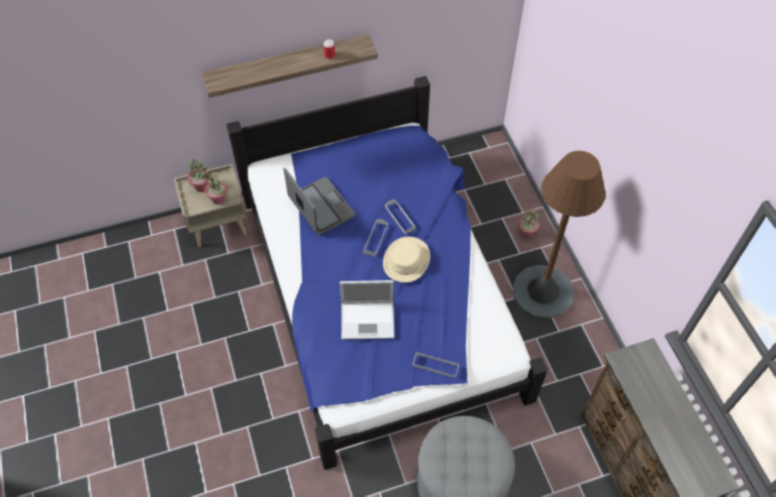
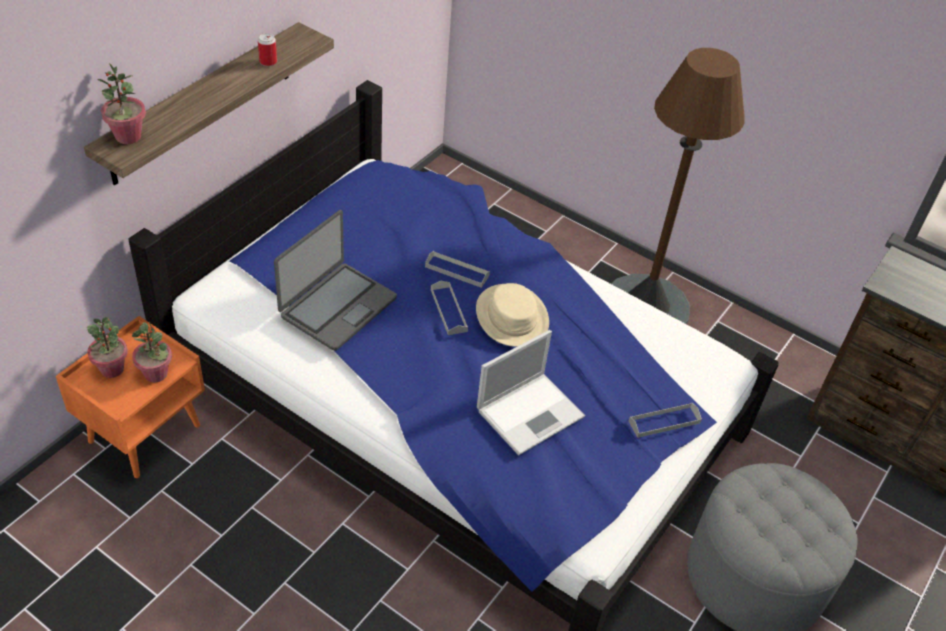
camera: 40 degrees left, 10 degrees down
beige nightstand [174,164,247,247] -> orange nightstand [56,316,205,478]
laptop [284,168,356,235] -> laptop turned 105 degrees clockwise [274,210,397,351]
potted plant [519,208,539,238] -> potted plant moved to [98,63,146,144]

